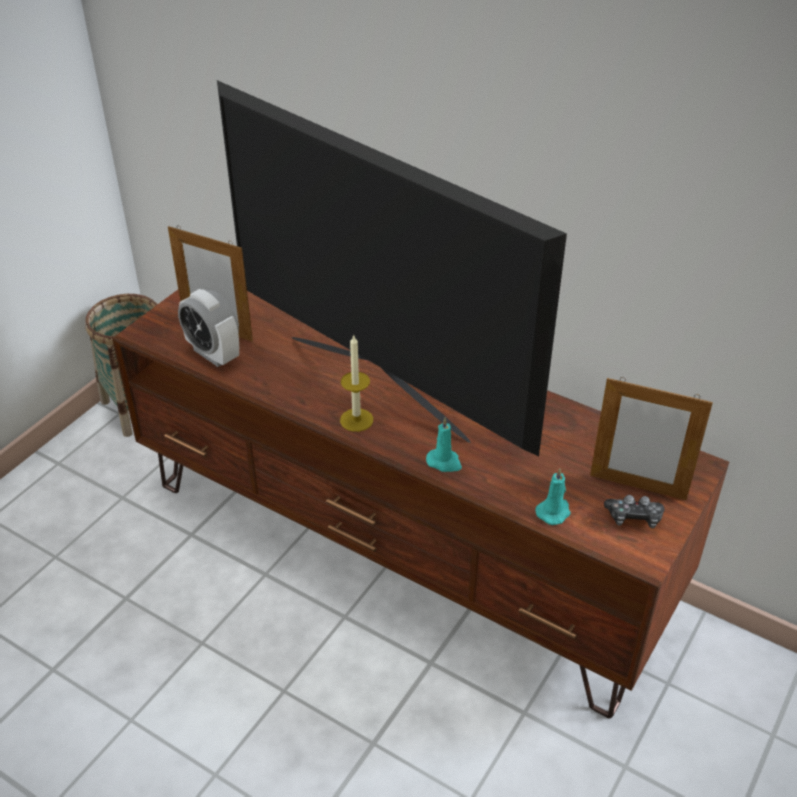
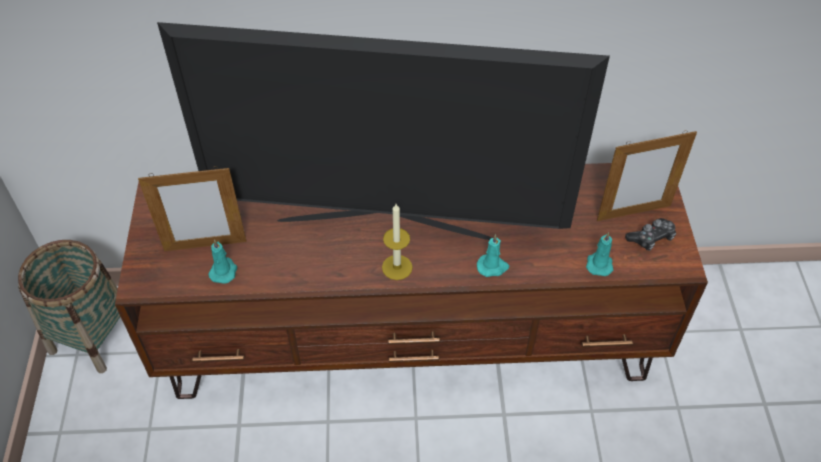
camera: 35 degrees left, 10 degrees up
alarm clock [178,289,239,367] -> turquoise candle [208,239,237,284]

